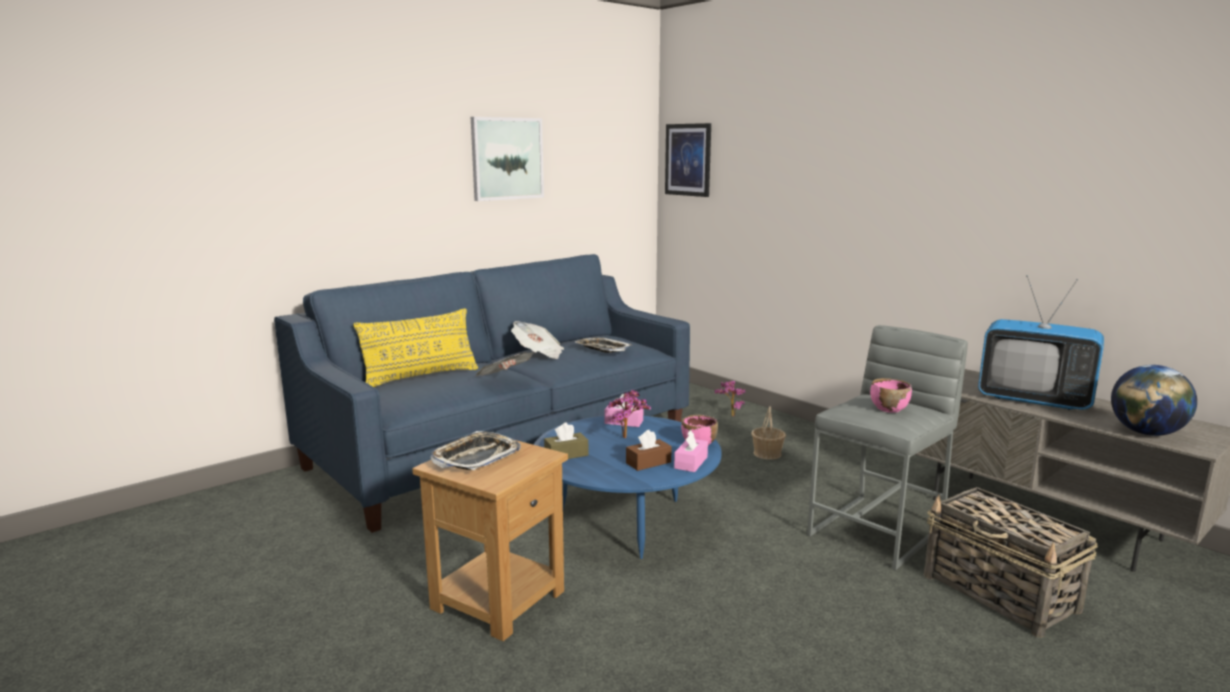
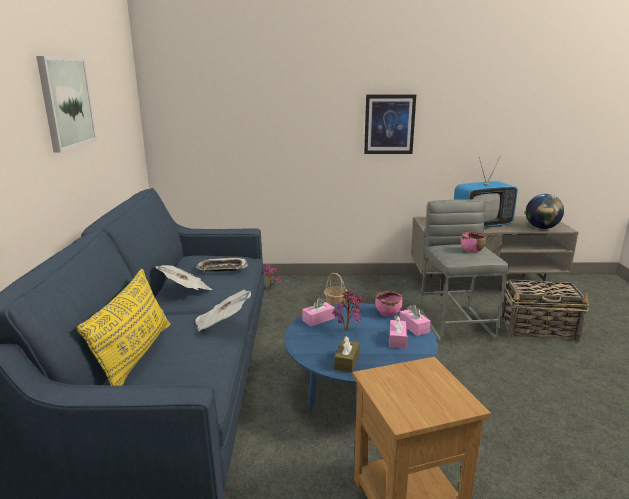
camera: 50 degrees left, 5 degrees up
tray [430,431,521,470] -> none
brown tissue box [626,430,672,471] -> pink tissue box [389,316,407,349]
picture [665,123,711,197] -> picture moved to [364,95,416,154]

